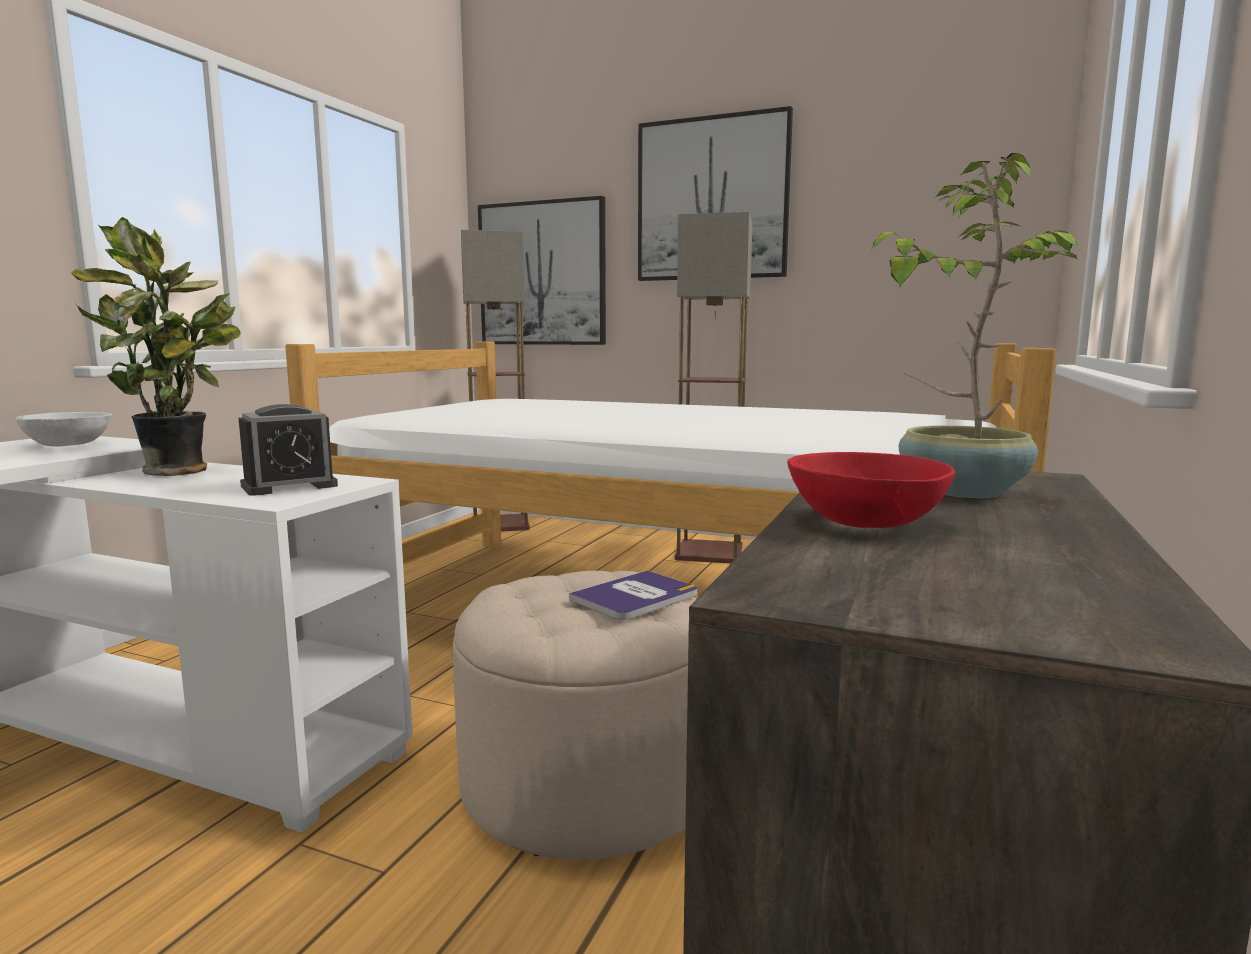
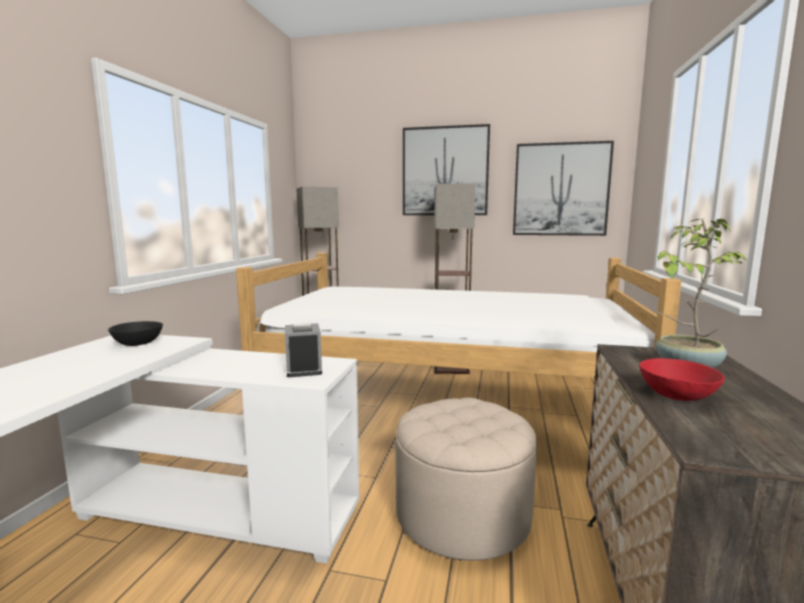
camera: 10 degrees left, 0 degrees up
white bowl [15,412,112,447] -> black bowl [108,321,163,346]
potted plant [70,217,241,476] -> none
alarm clock [239,404,338,496] -> alarm clock turned 60 degrees counterclockwise [285,323,322,377]
picture [478,196,606,345] -> picture moved to [513,141,614,236]
book [569,570,697,620] -> none

